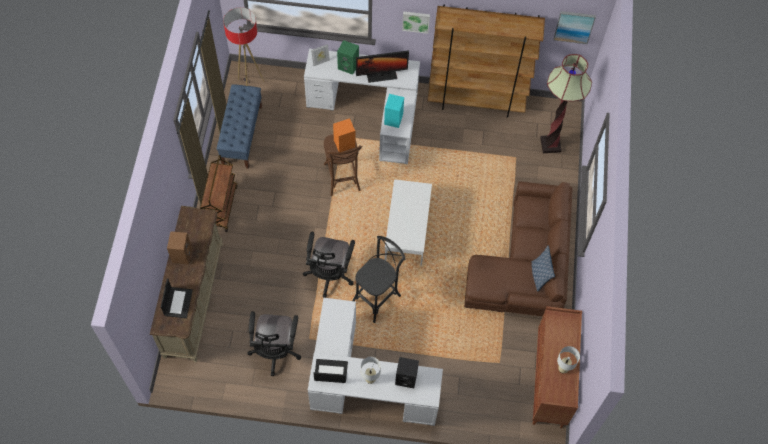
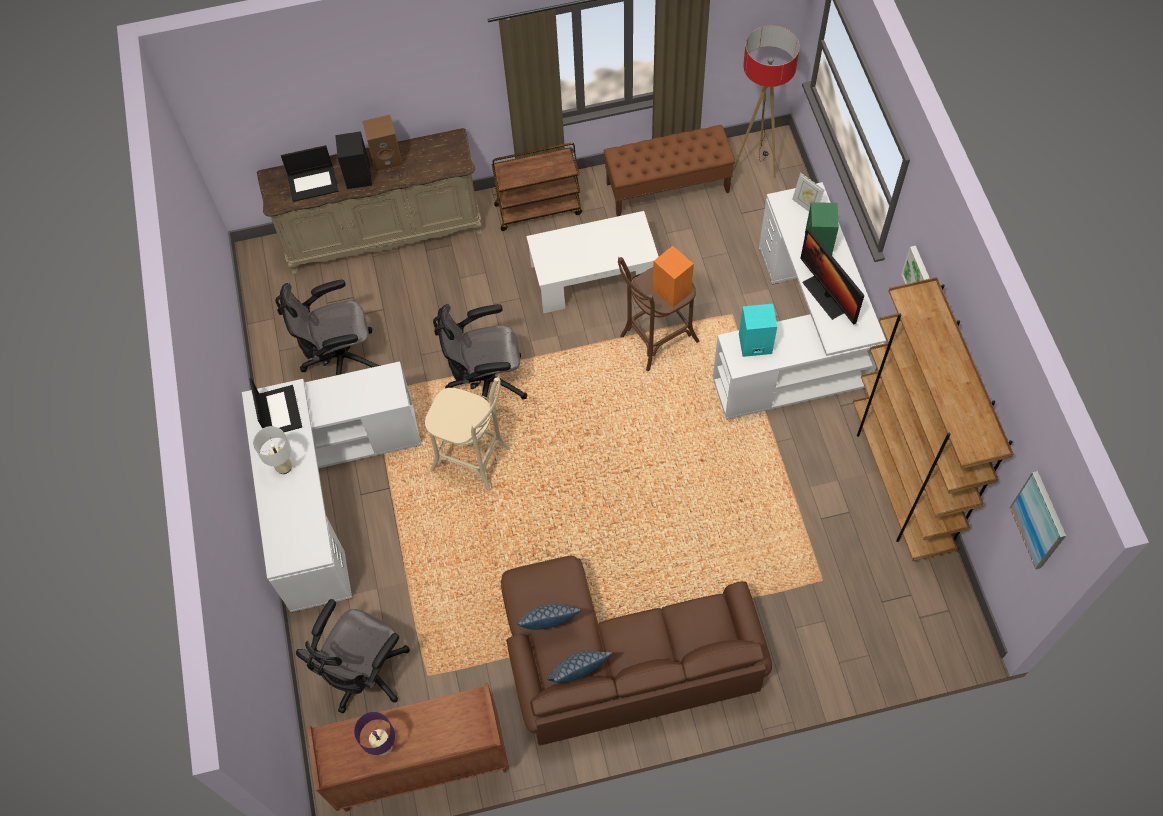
camera: 75 degrees right, 0 degrees up
blue bench [217,84,262,169] -> brown bench [604,125,735,216]
black stool [352,236,405,323] -> beige stool [425,376,510,491]
white coffee table [385,179,432,266] -> white coffee table moved to [526,211,659,313]
black speaker [395,357,419,388] -> black speaker moved to [335,131,372,189]
floor lamp [540,54,592,153] -> none
white table lamp [557,346,580,373] -> purple table lamp [354,712,395,755]
none -> office chair [296,599,410,713]
none -> pillow [517,604,581,630]

